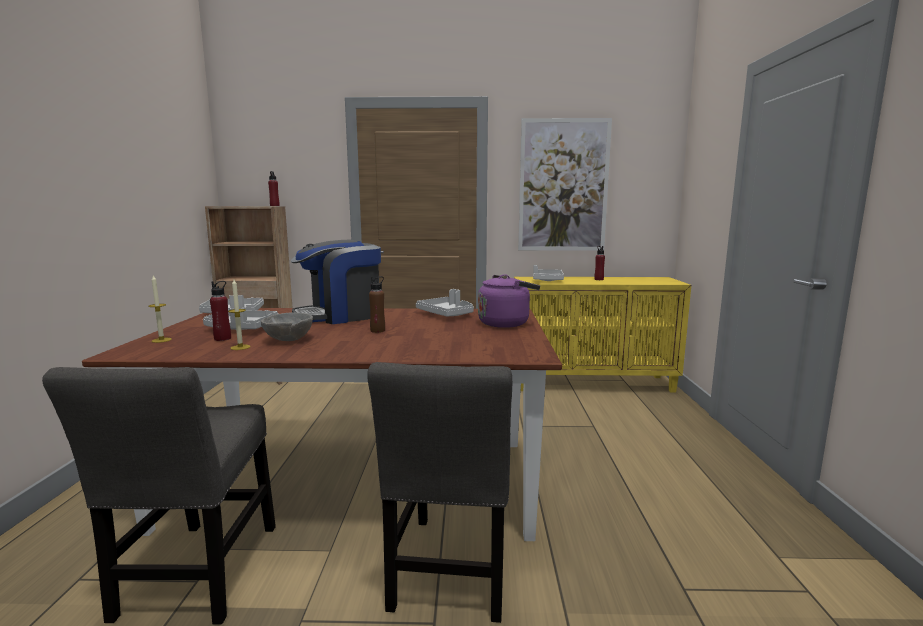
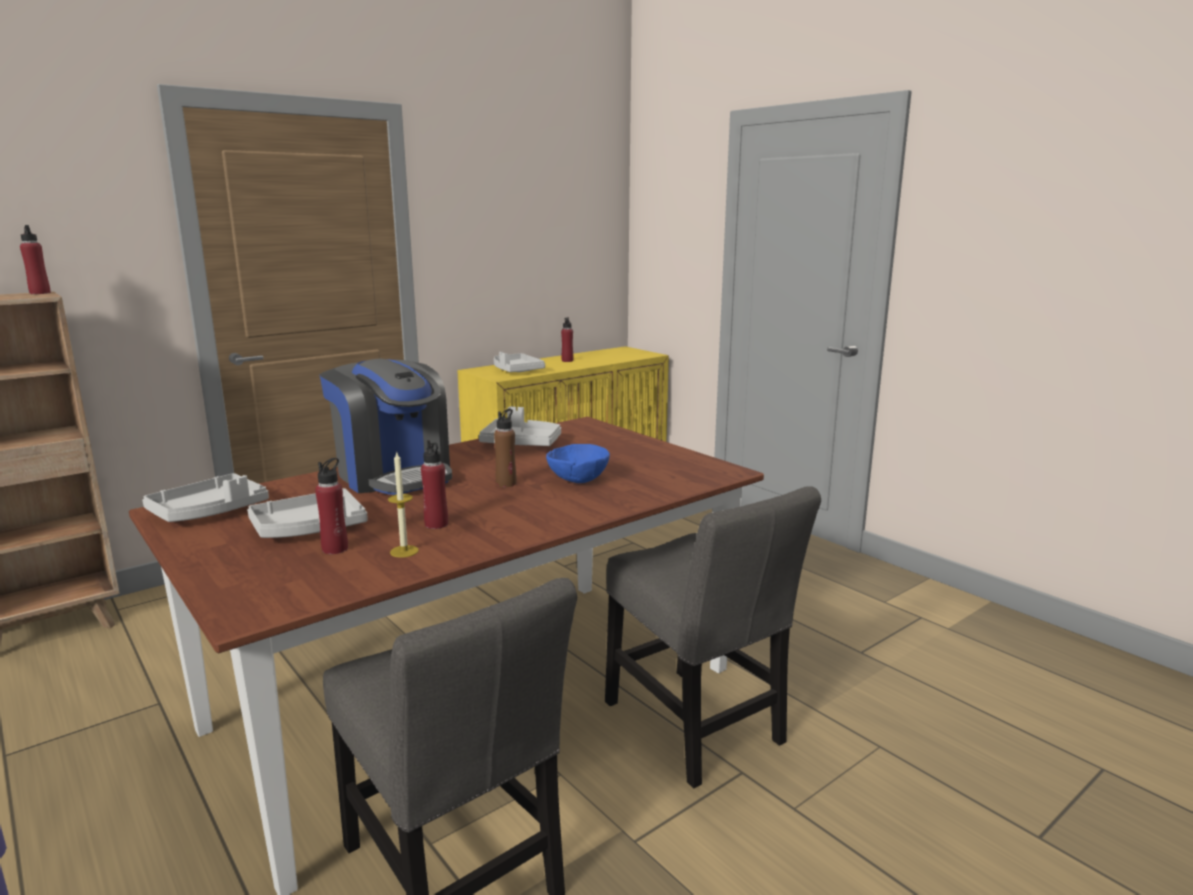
camera: 40 degrees left, 5 degrees up
candle [148,276,172,343] -> none
grey bowl [261,312,313,341] -> red bottle [421,440,448,529]
coffee machine [291,240,381,324] -> coffee machine turned 60 degrees counterclockwise [320,359,452,495]
purple kettle [478,274,540,328] -> none
picture [518,118,612,251] -> none
none -> blue bowl [546,444,610,483]

